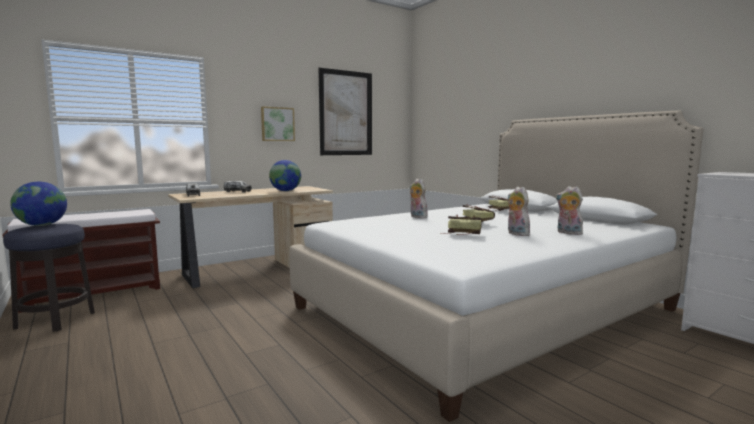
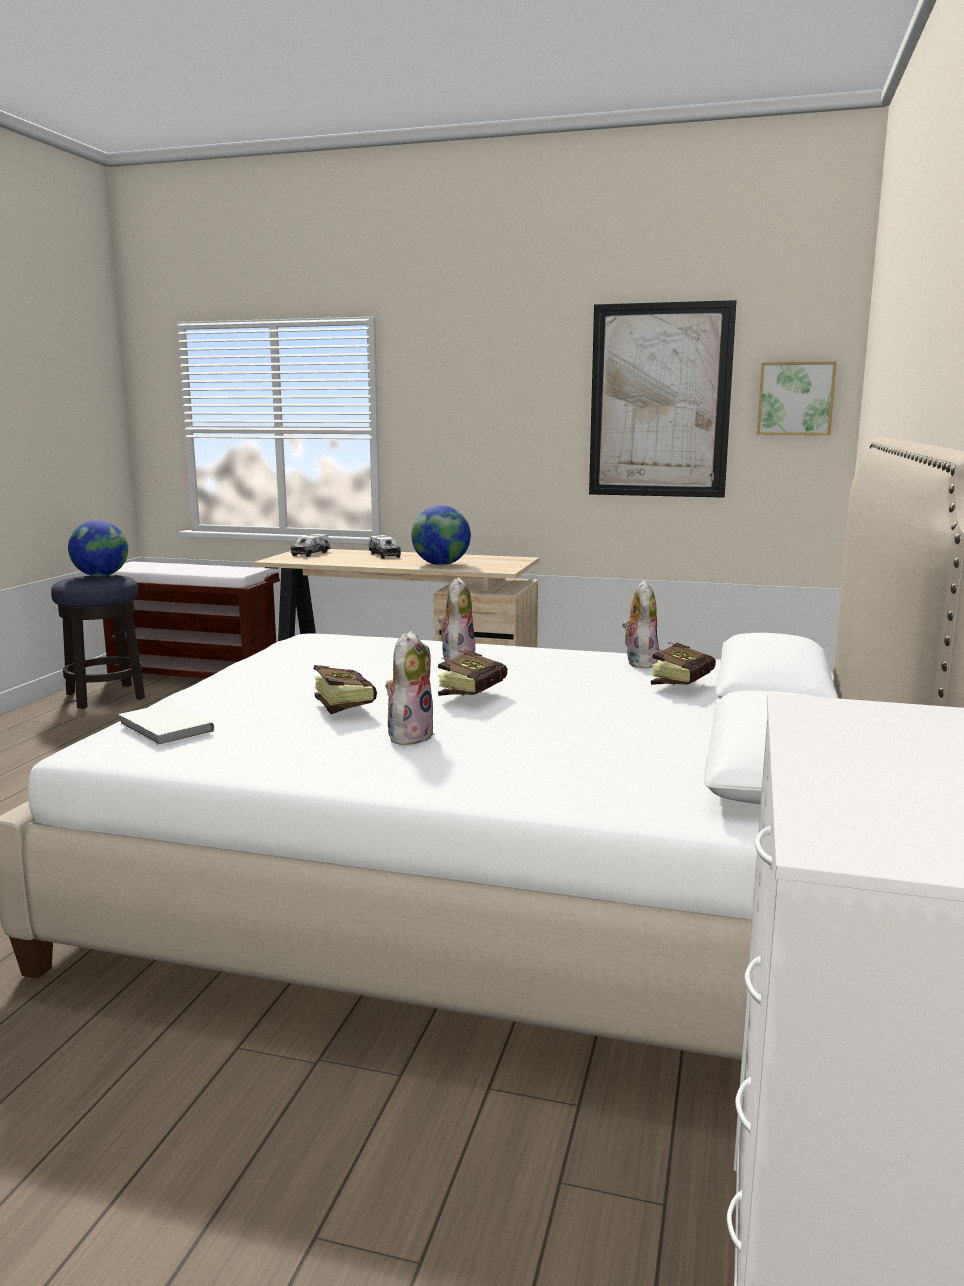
camera: 50 degrees right, 5 degrees up
picture [261,106,295,141] -> picture moved to [757,361,837,435]
plush toy [556,186,583,235] -> plush toy moved to [622,580,659,669]
none -> white book [118,703,214,746]

